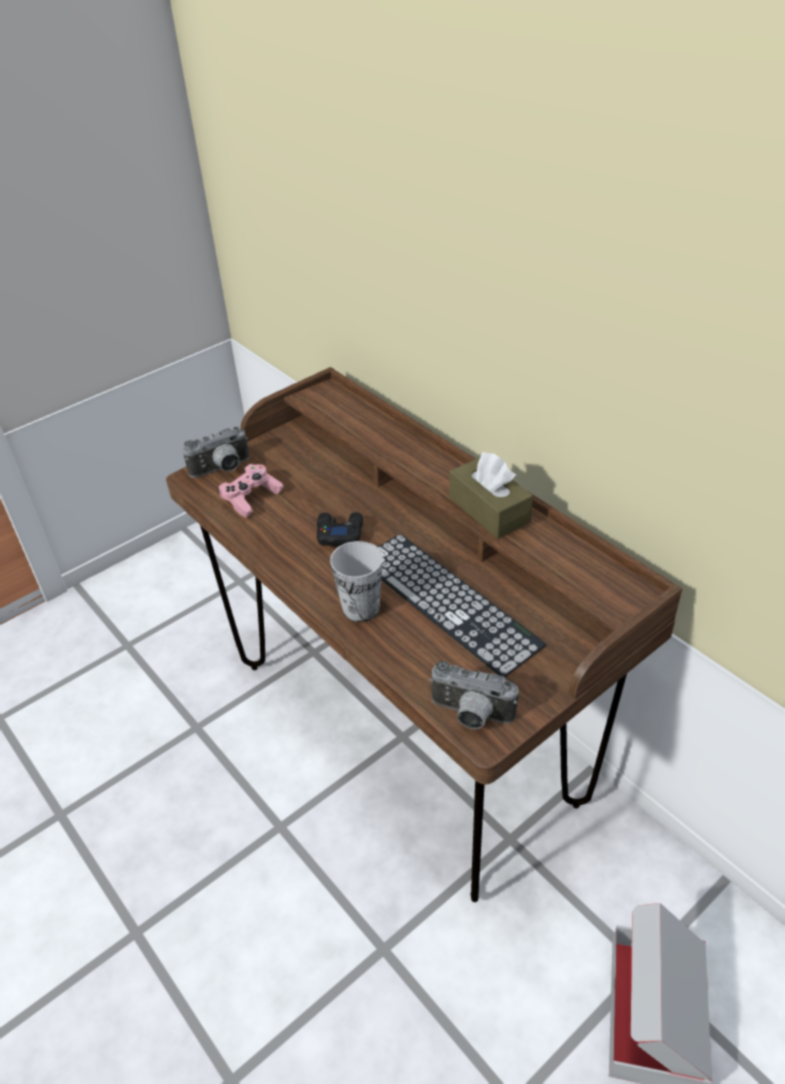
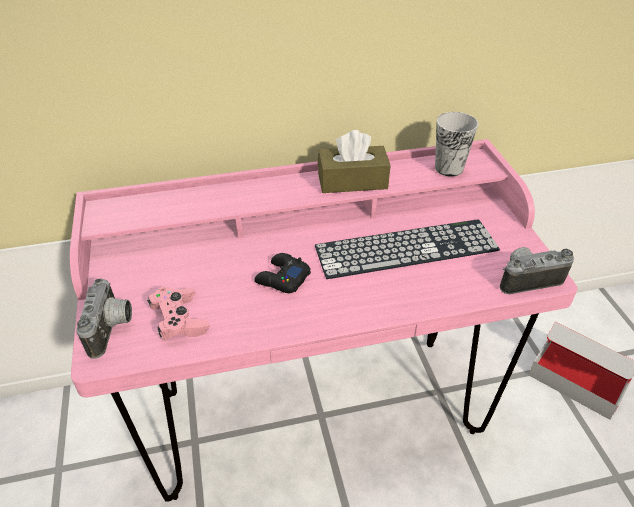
camera: 65 degrees left, 0 degrees up
brown desk [166,367,682,902] -> pink desk [70,139,578,502]
cup [330,541,383,622] -> cup moved to [435,112,478,177]
camera [429,661,519,729] -> camera turned 150 degrees counterclockwise [500,247,574,294]

